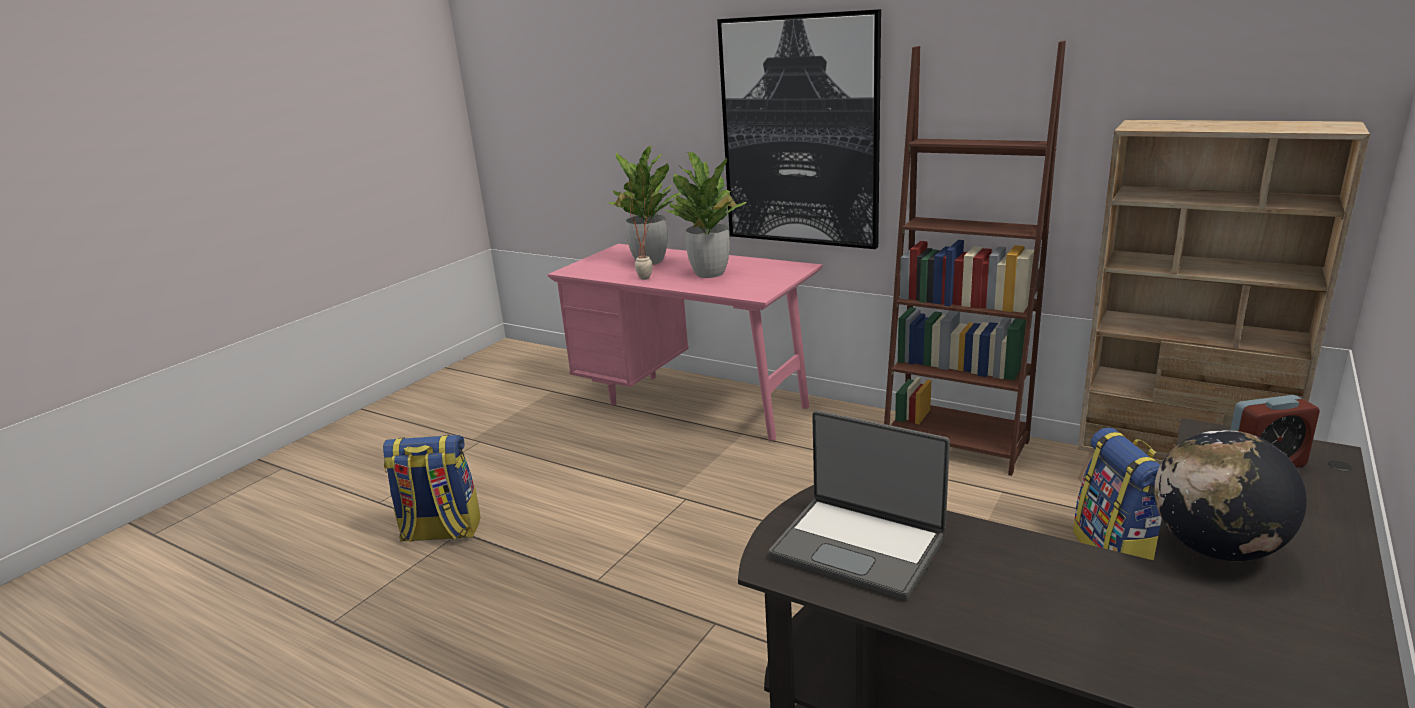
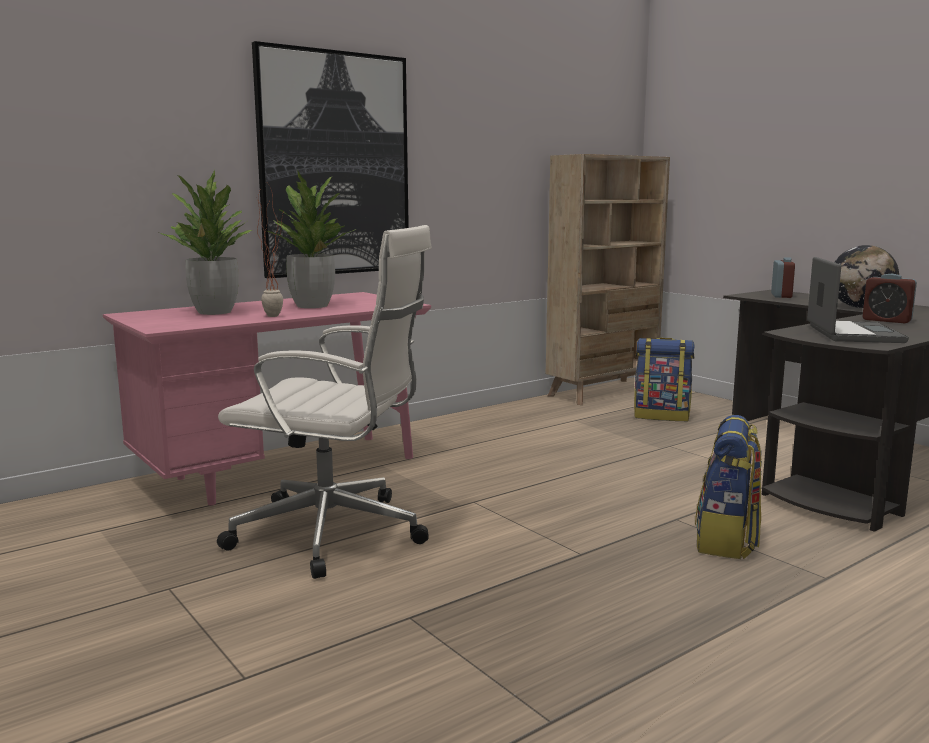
camera: 70 degrees left, 10 degrees down
backpack [383,435,480,542] -> backpack moved to [695,415,762,559]
laptop [769,410,950,600] -> laptop turned 45 degrees counterclockwise [807,257,909,343]
brown bookcase [884,41,1066,476] -> none
none -> white office chair [217,225,432,579]
none -> alarm clock [862,274,917,323]

